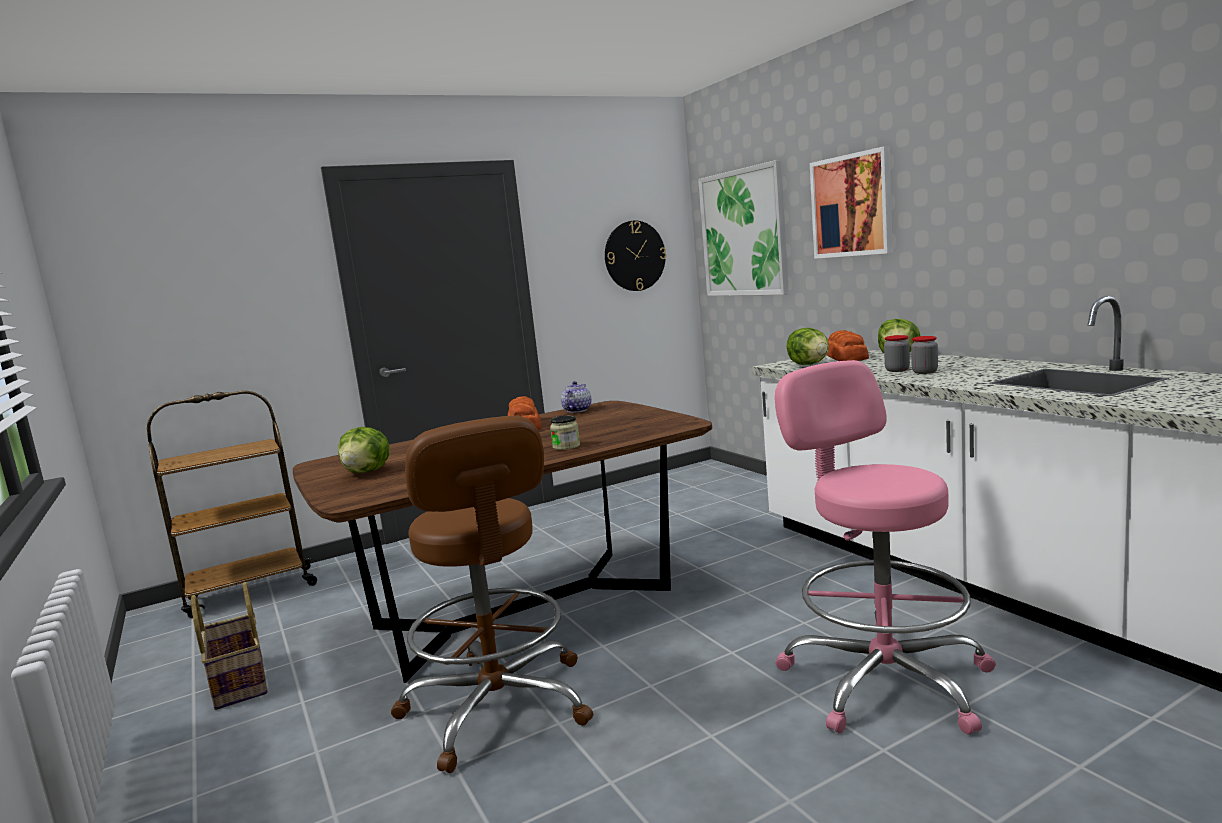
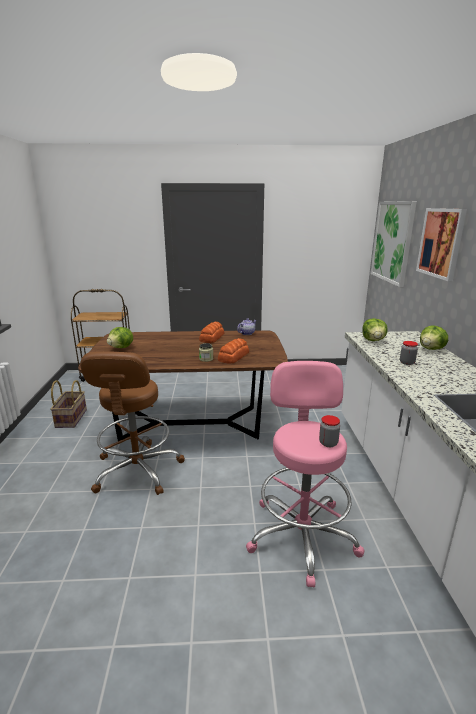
camera: 25 degrees right, 10 degrees up
wall clock [605,221,666,291] -> none
bread [826,330,869,361] -> bread moved to [218,338,249,364]
jar [911,336,938,374] -> jar moved to [319,415,340,447]

